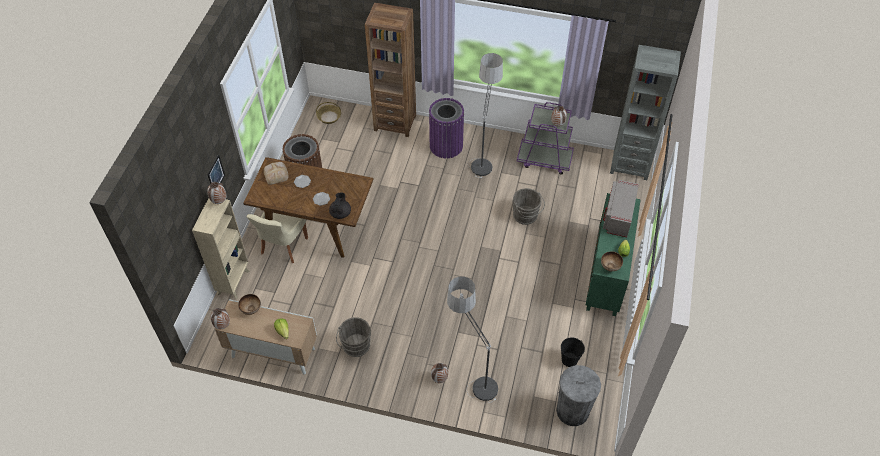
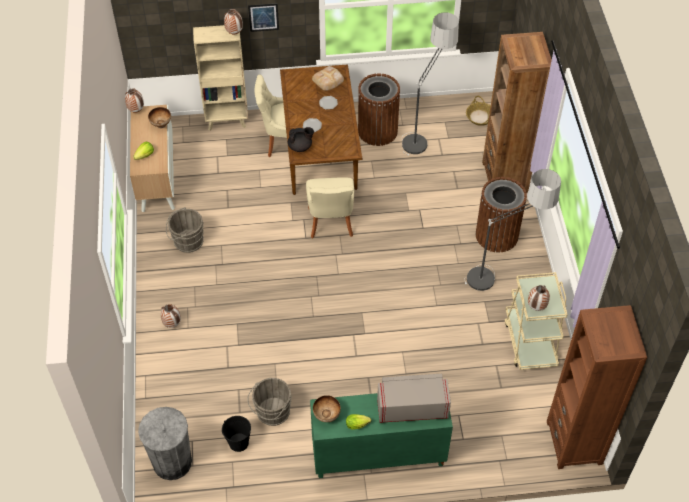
camera: 70 degrees right, 0 degrees up
purple trash can [429,98,464,159] -> brown trash can [476,177,527,253]
floor lamp [447,276,498,403] -> floor lamp moved to [402,12,459,156]
grey bucket [513,188,545,225] -> grey bucket moved to [247,378,291,426]
purple cart [517,102,574,175] -> beige cart [505,272,568,370]
grey bookcase [610,45,681,180] -> brown bookcase [547,305,647,469]
none -> beige chair [306,178,354,239]

